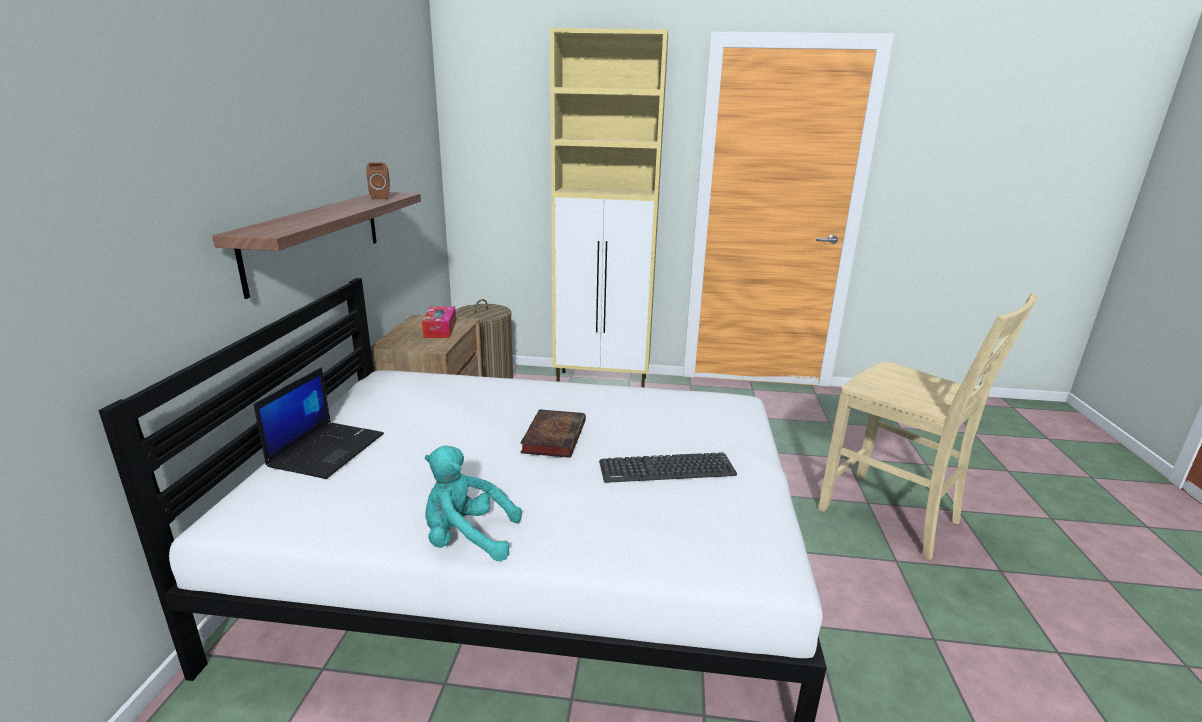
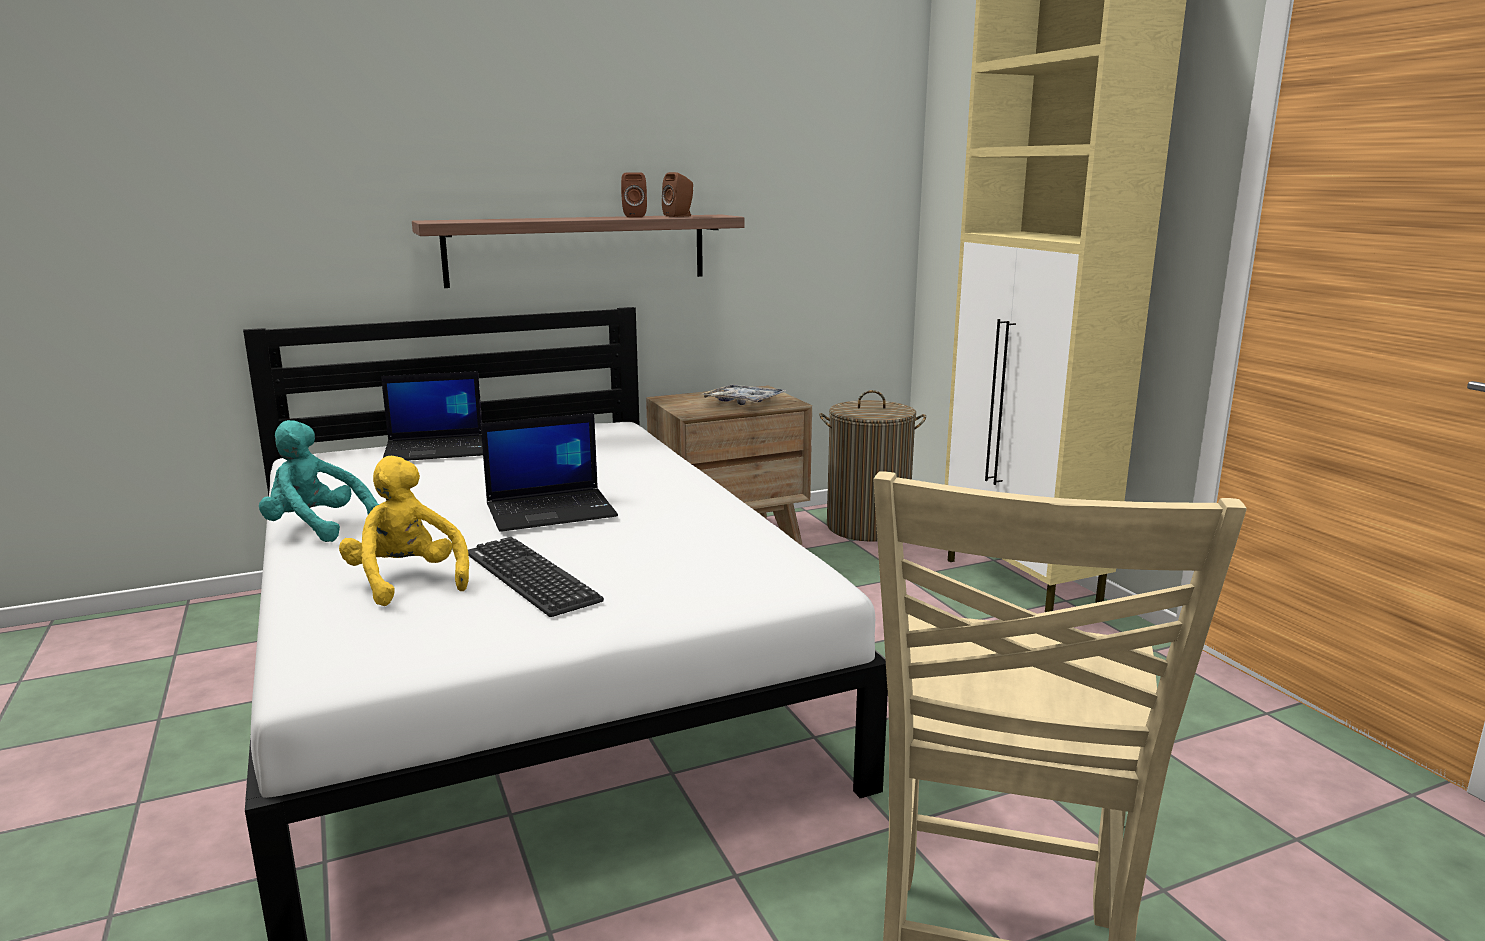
camera: 60 degrees right, 5 degrees down
tissue box [422,306,456,338] -> tray [700,385,787,405]
turquoise plush toy [425,446,522,561] -> turquoise plush toy turned 45 degrees counterclockwise [259,420,379,542]
book [520,409,586,458] -> laptop [480,413,618,532]
none -> yellow plush toy [339,456,469,606]
none -> brown speaker [621,172,647,218]

